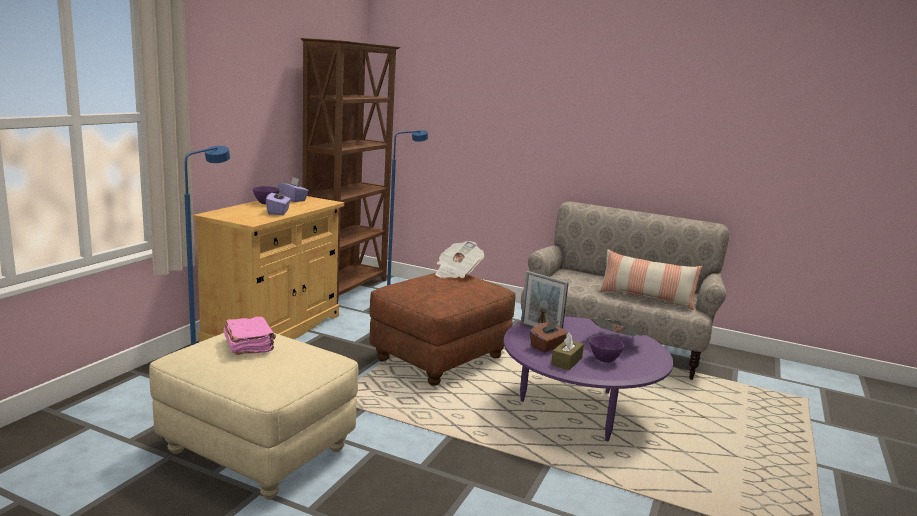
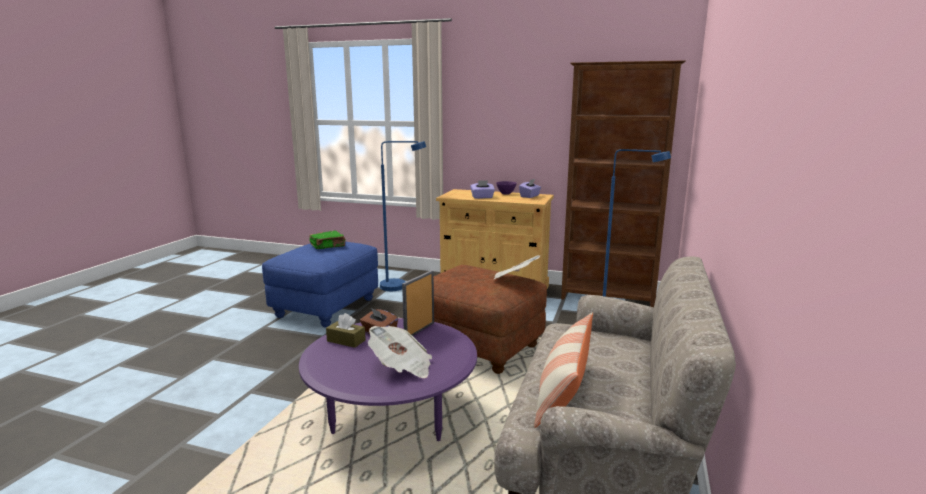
camera: 85 degrees right, 0 degrees up
beige ottoman [149,333,358,499] -> blue ottoman [262,241,378,327]
pink book [224,316,276,355] -> green book [309,231,345,249]
purple bowl [589,336,624,363] -> none

